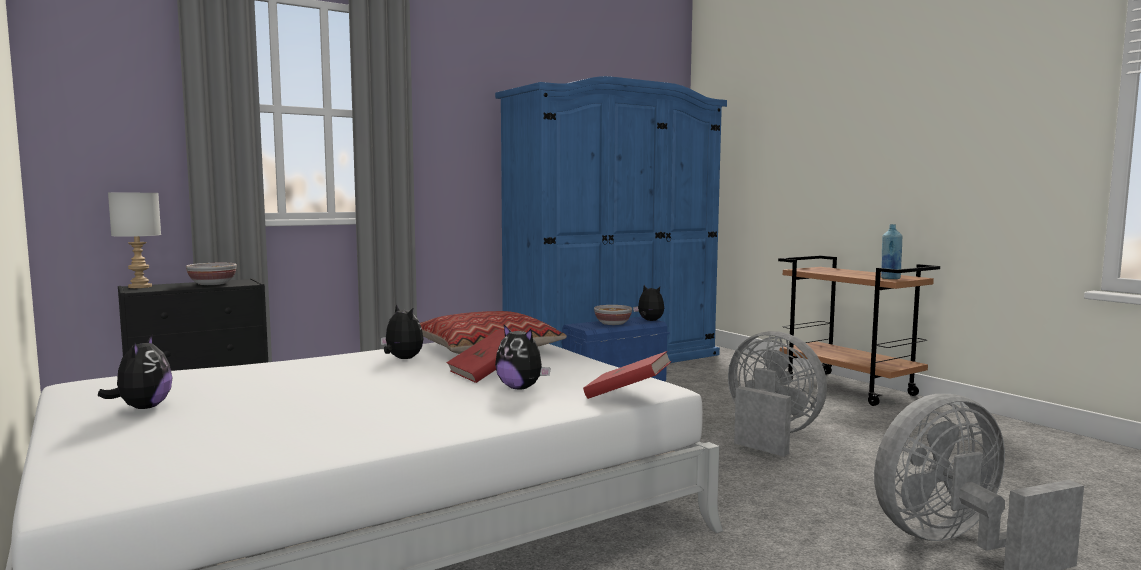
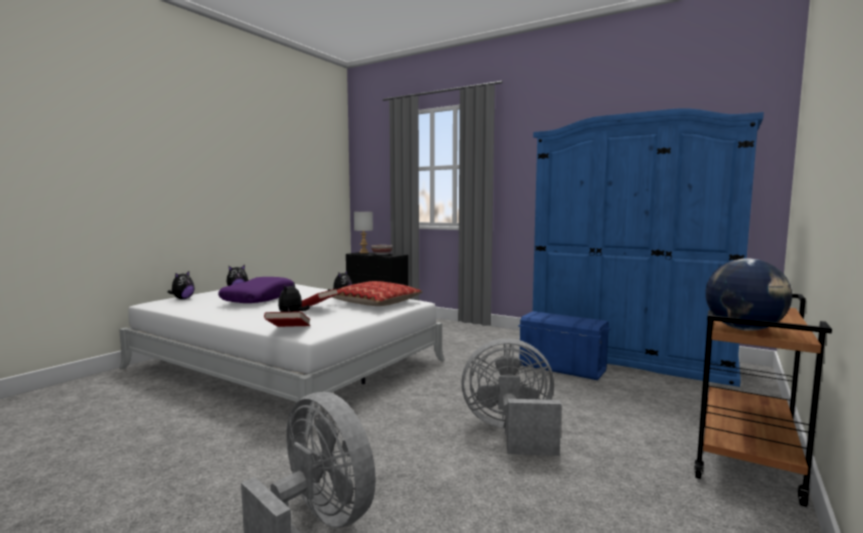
camera: 65 degrees right, 0 degrees up
bowl [594,305,632,325] -> none
plush toy [633,285,664,321] -> plush toy moved to [168,271,195,299]
grey fan [728,331,827,457] -> grey fan turned 105 degrees counterclockwise [461,338,562,456]
blue bottle [881,224,902,279] -> globe [706,258,792,331]
none -> purple pillow [218,277,294,303]

